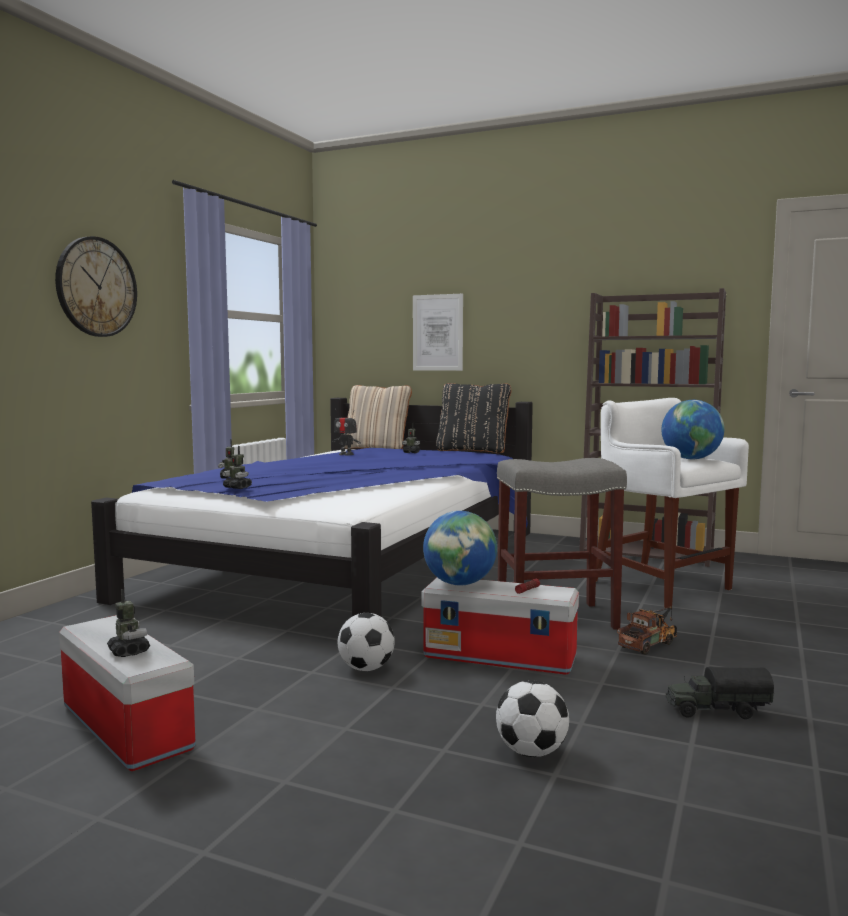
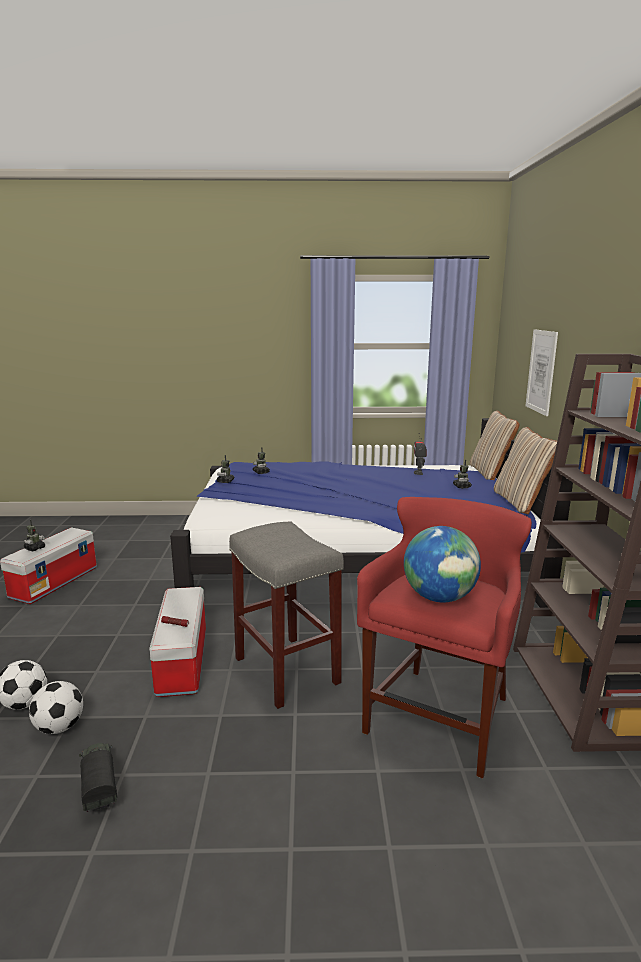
camera: 65 degrees right, 10 degrees up
wall clock [55,236,137,337] -> none
football [338,613,395,671] -> football moved to [29,681,83,734]
globe [423,511,497,585] -> none
black pillow [436,383,511,453] -> beige pillow [494,427,557,514]
white stool [596,398,749,608] -> red stool [357,497,532,779]
toy truck [617,606,677,655] -> none

